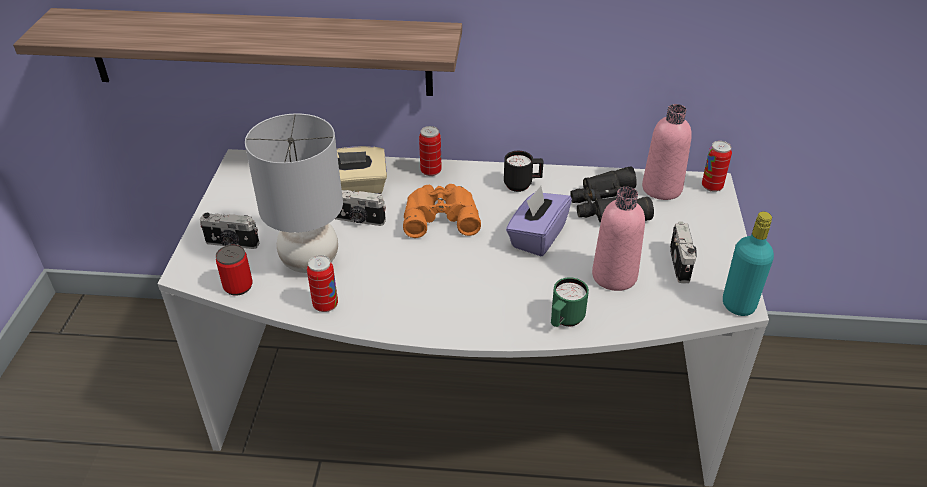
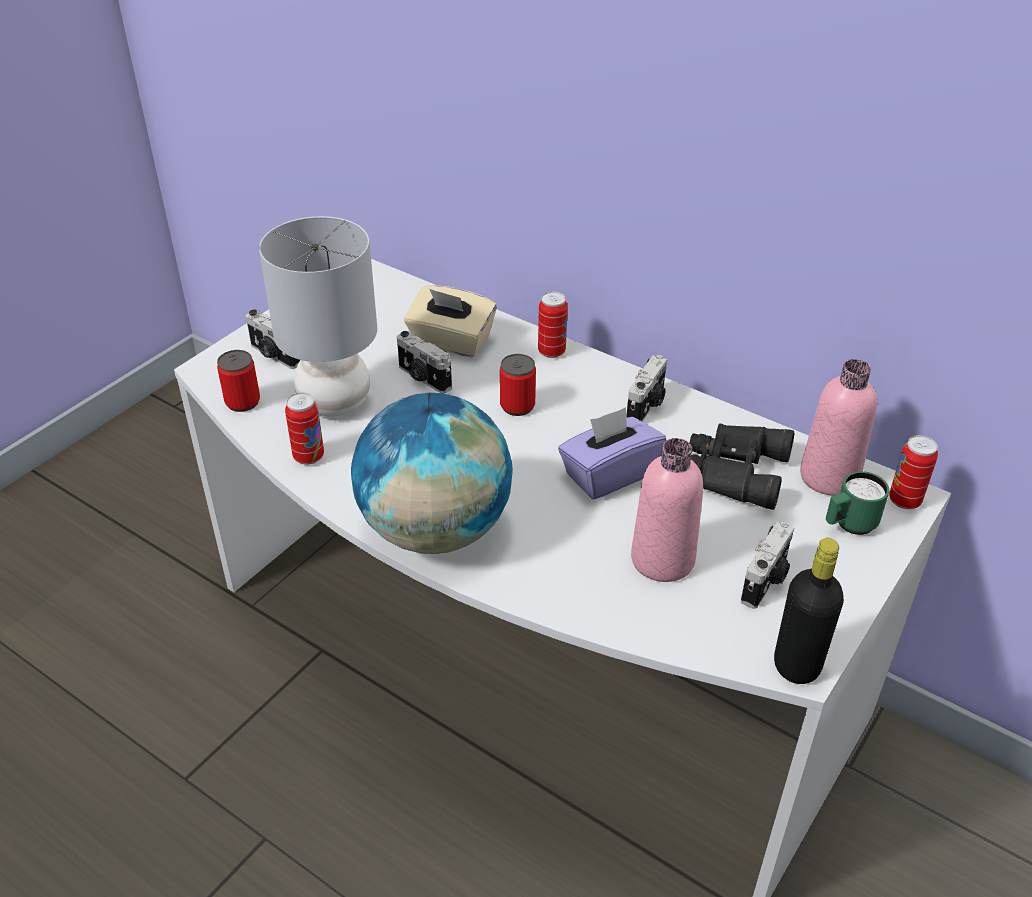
camera: 30 degrees right, 0 degrees up
shelf [13,8,462,96] -> none
orange binoculars [403,184,481,238] -> can [500,354,536,416]
black mug [504,151,543,192] -> camera [626,355,667,422]
green mug [551,277,589,327] -> green mug moved to [826,471,889,535]
turquoise bottle [723,212,774,316] -> black bottle [774,538,844,684]
none -> globe [351,393,513,554]

